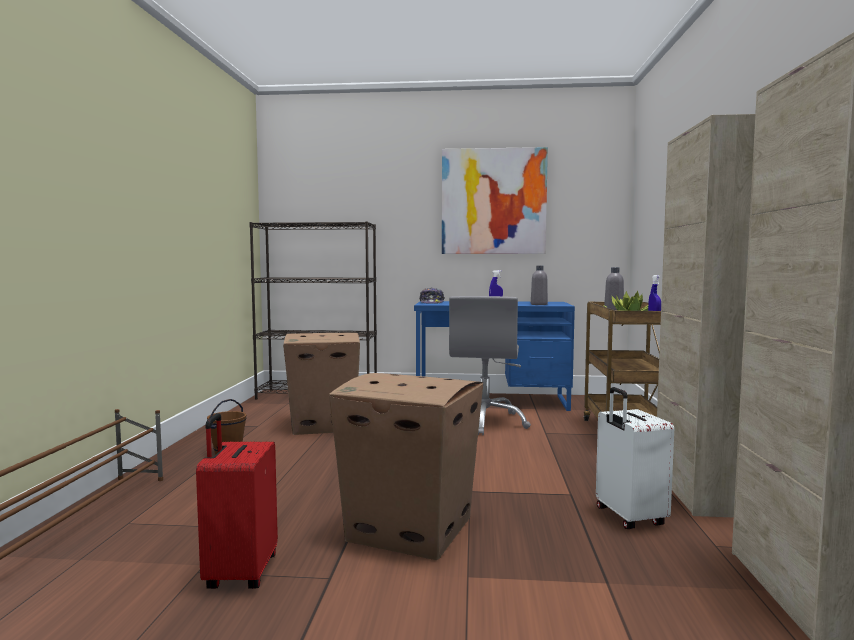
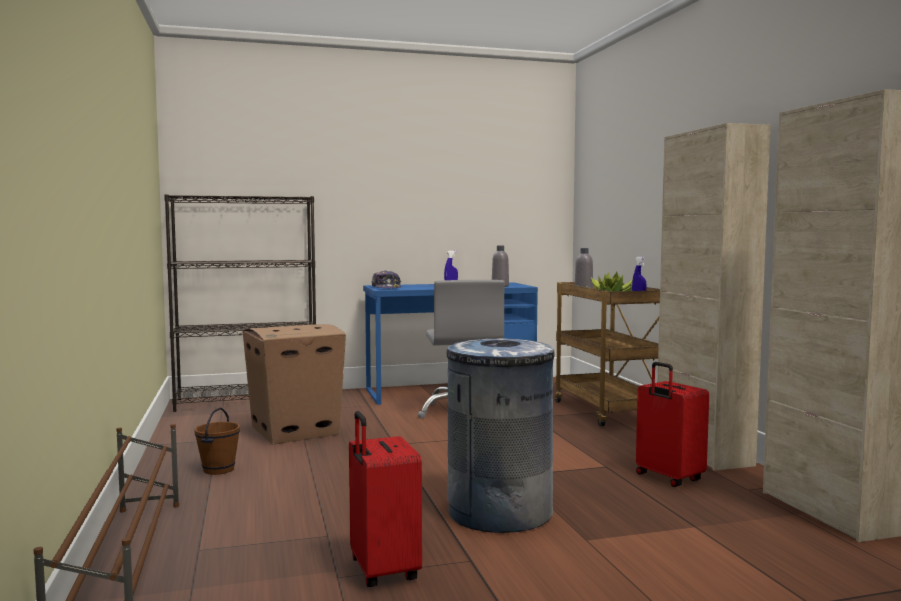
camera: 20 degrees left, 0 degrees up
cardboard box [329,373,483,560] -> grey trash can [447,338,555,533]
picture [442,147,548,254] -> none
white suitcase [596,387,674,529] -> red suitcase [636,362,709,487]

